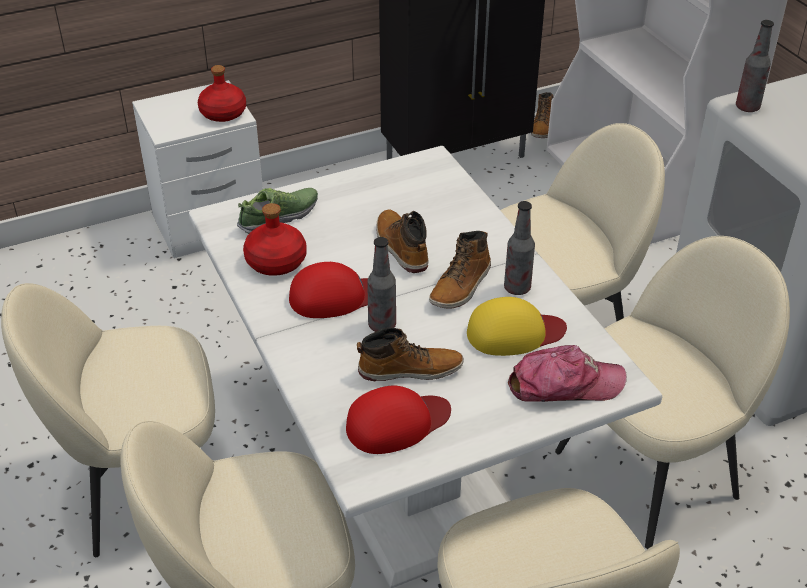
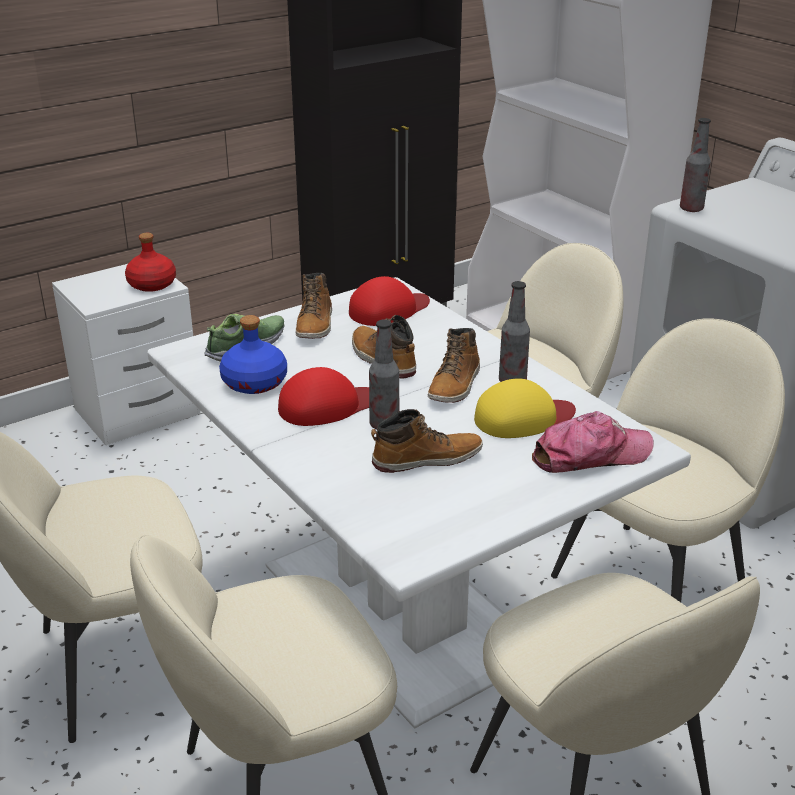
camera: 10 degrees left, 10 degrees down
red bottle [243,203,307,276] -> blue bottle [219,315,287,394]
red cap [346,386,451,454] -> red cap moved to [349,276,430,326]
boot [531,92,554,138] -> boot moved to [296,273,332,339]

